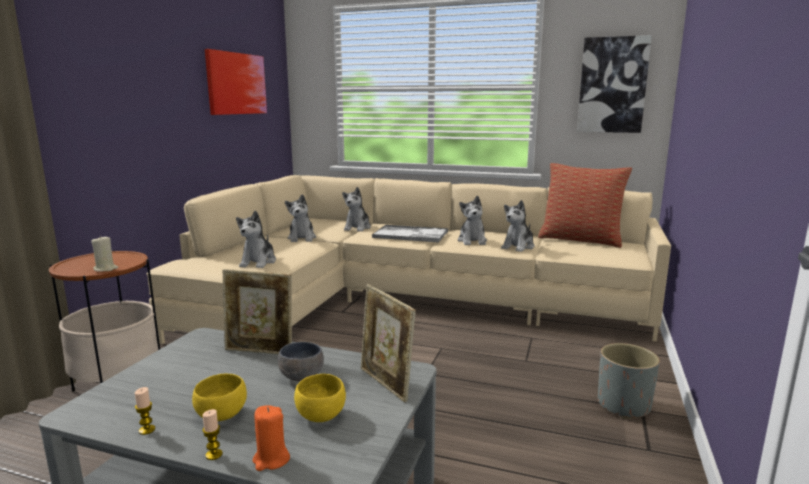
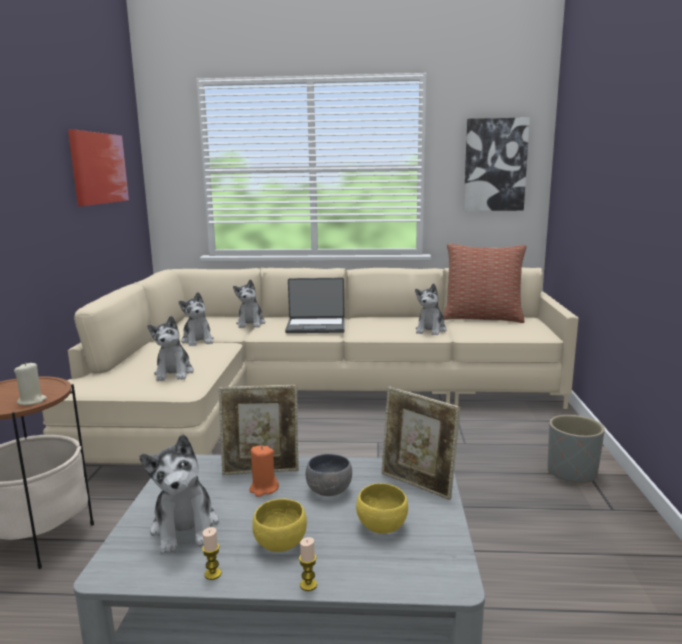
camera: 15 degrees left, 0 degrees up
orange candle [253,405,290,471] -> orange candle moved to [249,445,279,497]
tray [372,225,448,243] -> laptop [285,278,345,333]
plush toy [458,196,487,245] -> plush toy moved to [140,434,219,555]

